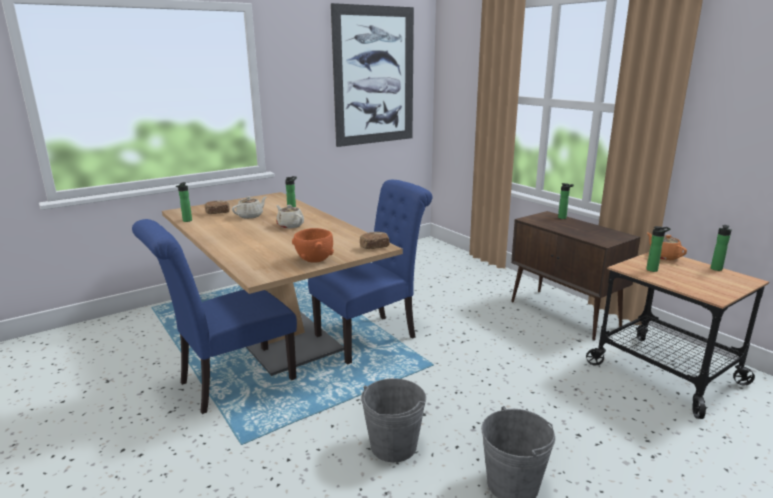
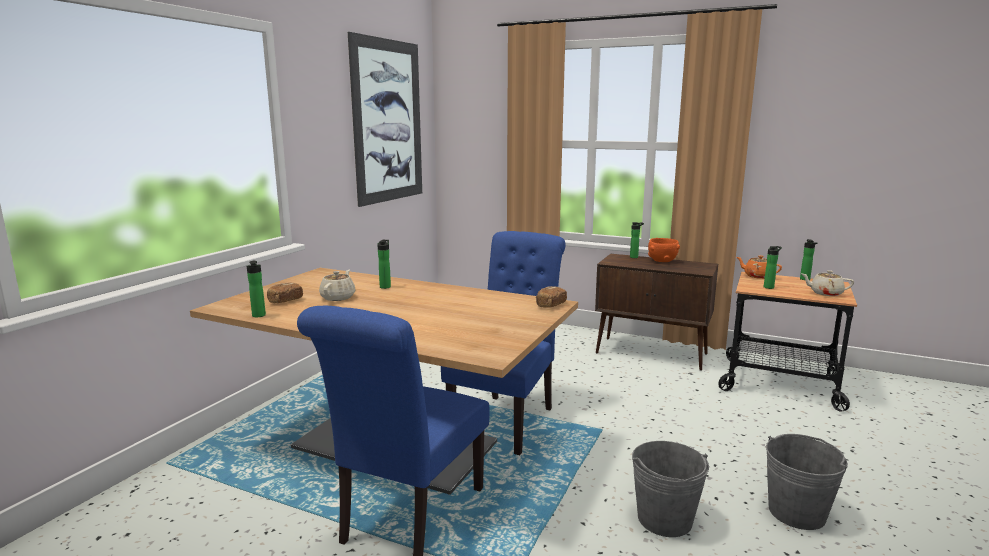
camera: 30 degrees left, 5 degrees down
beige teapot [276,205,304,229] -> beige teapot moved to [802,270,854,296]
orange bowl [292,228,334,263] -> orange bowl moved to [648,238,680,262]

